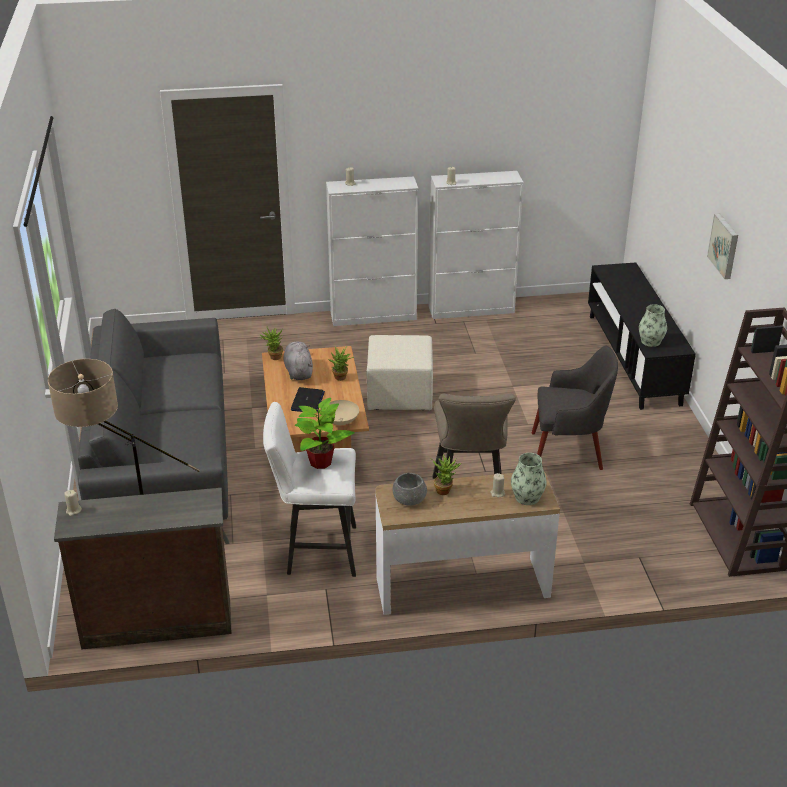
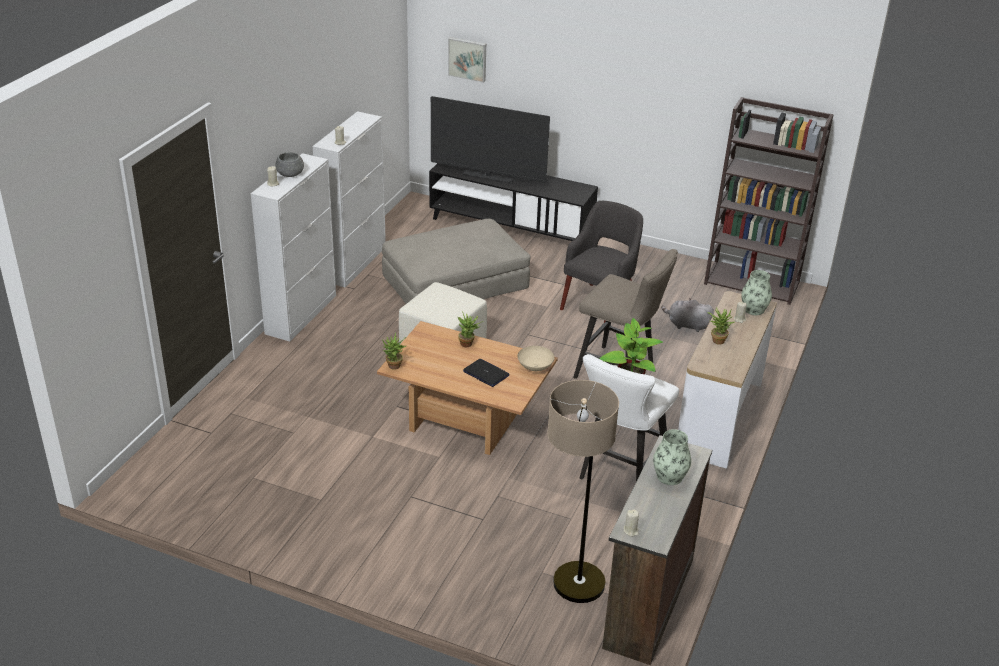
camera: 60 degrees left, 0 degrees up
grey sofa [78,309,230,544] -> none
grey plush toy [283,341,313,380] -> grey plush toy moved to [661,298,714,332]
grey bowl [393,473,427,506] -> grey bowl moved to [275,152,304,177]
vase [639,304,667,347] -> vase moved to [653,429,691,485]
picture [707,213,738,279] -> picture moved to [448,37,486,83]
none -> beige ottoman [382,219,531,304]
none -> television [431,96,550,183]

